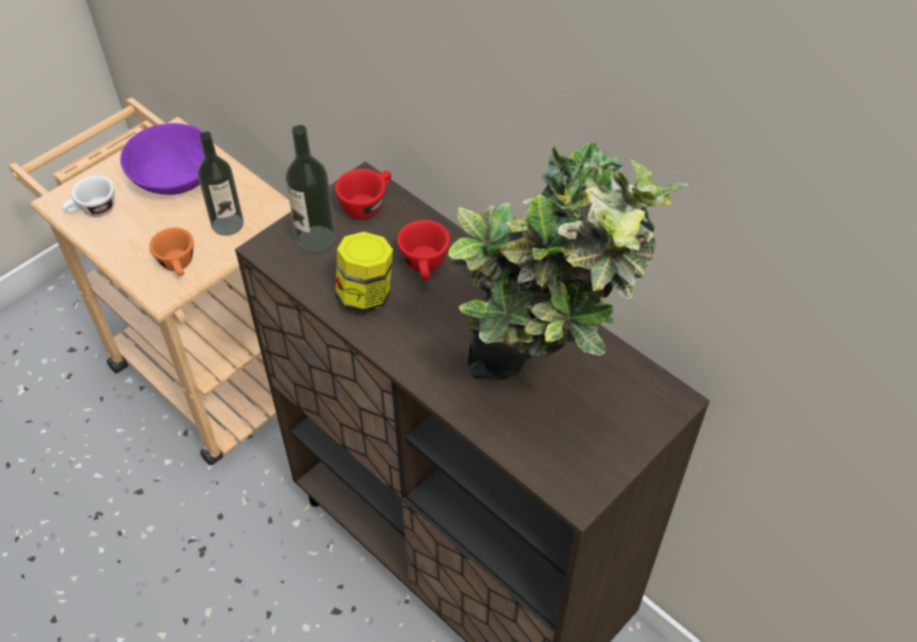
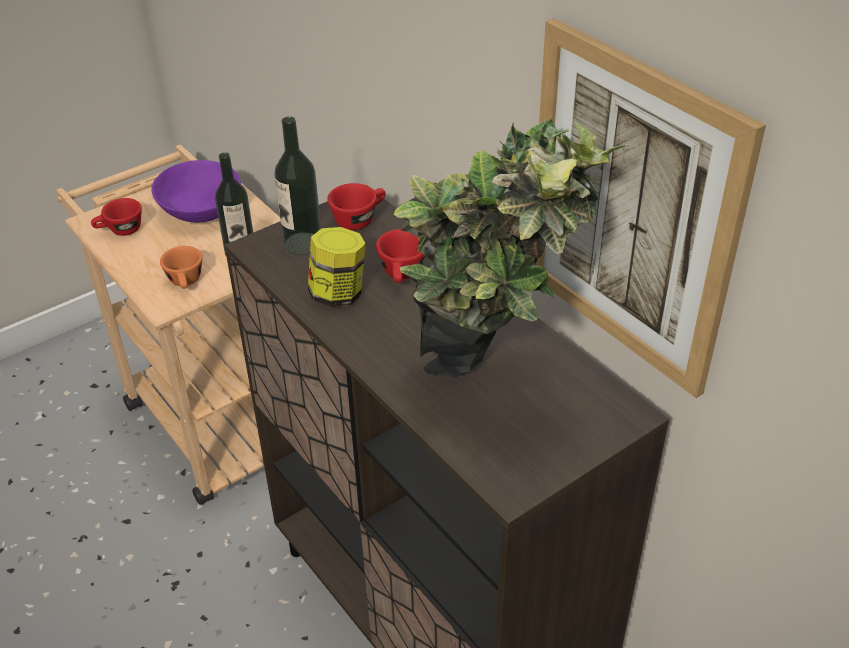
camera: 10 degrees right, 10 degrees down
white cup [62,176,115,217] -> red cup [91,198,142,236]
none -> picture [536,18,766,398]

